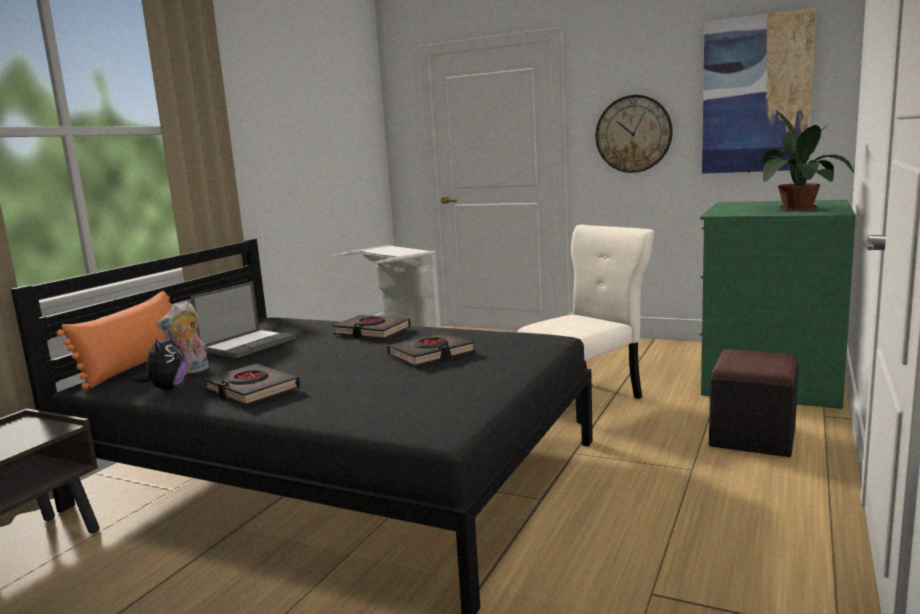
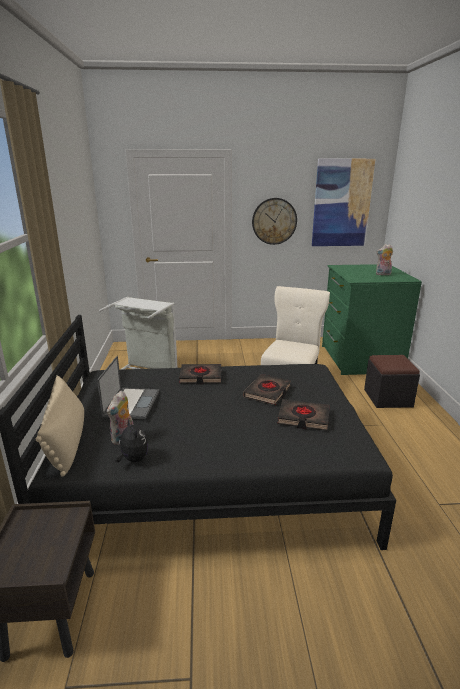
camera: 30 degrees left, 10 degrees up
orange pillow [57,291,171,389] -> beige pillow [36,375,84,476]
black book [203,364,300,405] -> black book moved to [277,399,330,431]
potted plant [748,111,854,211] -> plush toy [376,244,393,275]

